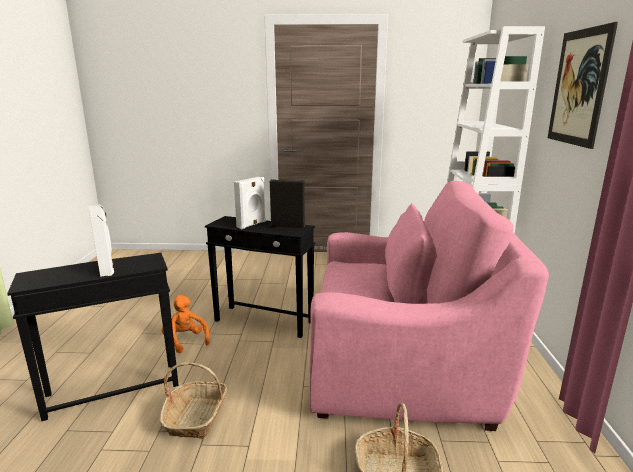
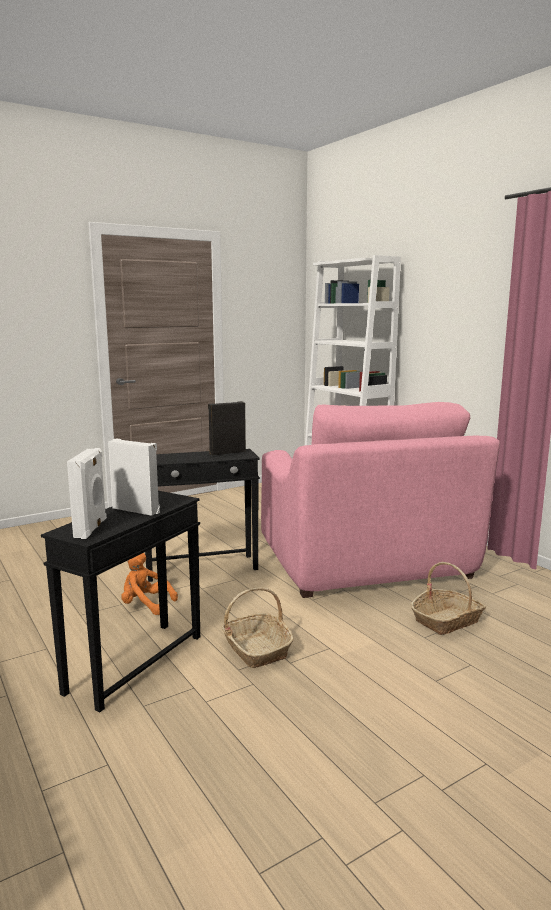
camera: 35 degrees left, 5 degrees down
white speaker [234,177,266,229] -> white speaker moved to [67,448,107,539]
pink armchair [310,181,549,431] -> pink armchair turned 105 degrees clockwise [261,402,500,598]
picture [548,22,618,149] -> none

